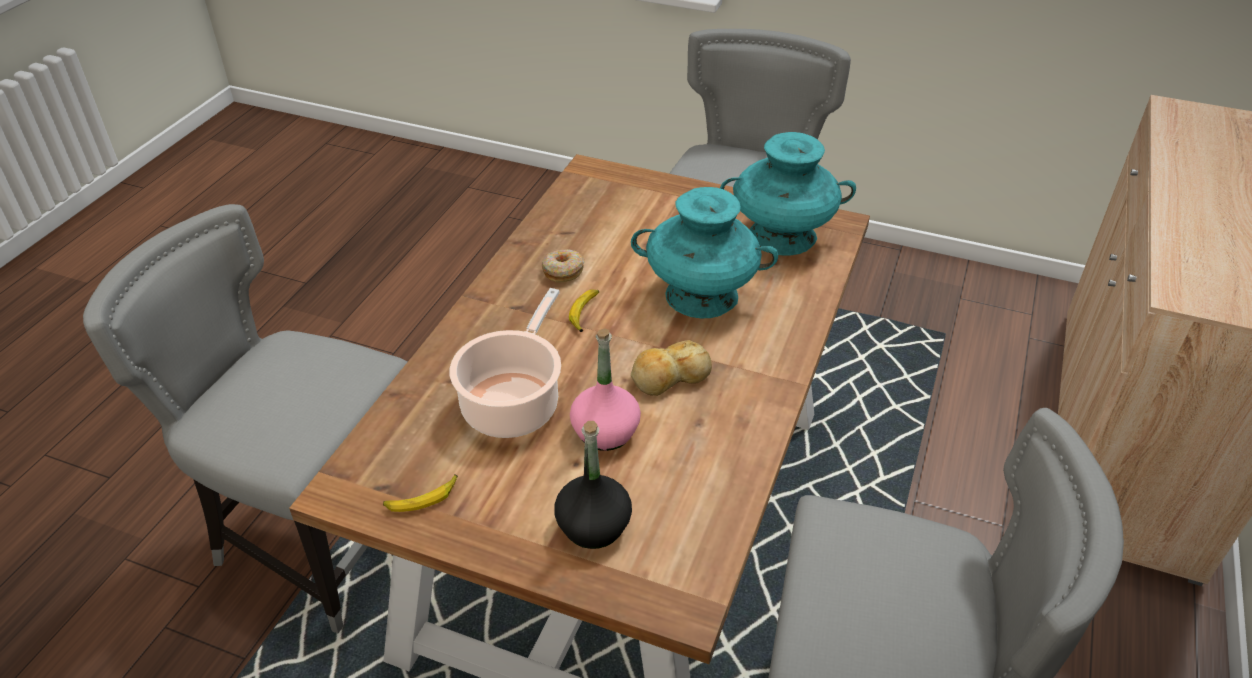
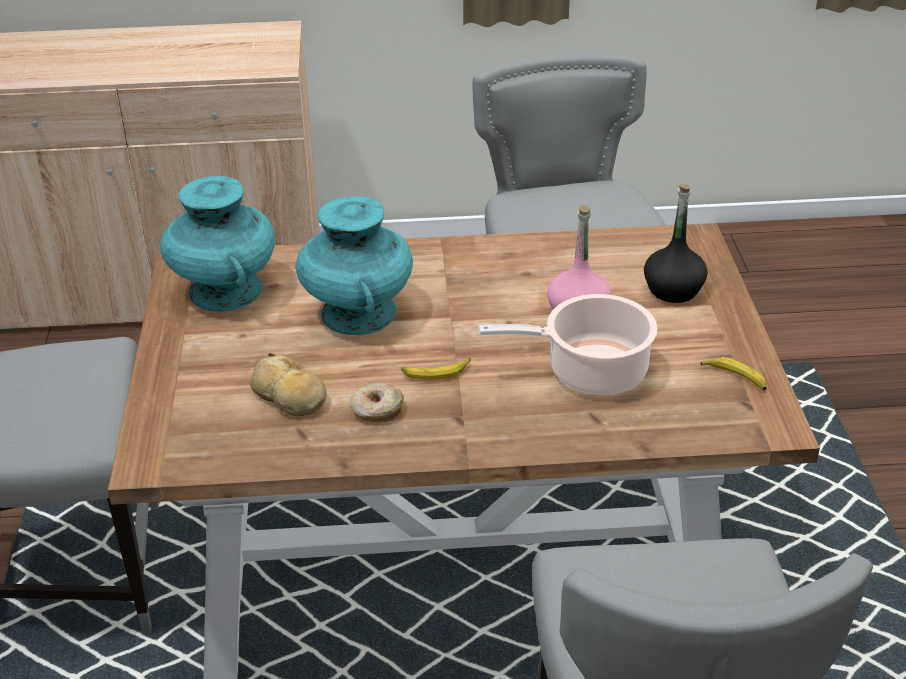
camera: 115 degrees left, 5 degrees down
bread [631,340,712,396] -> bread moved to [250,353,327,416]

